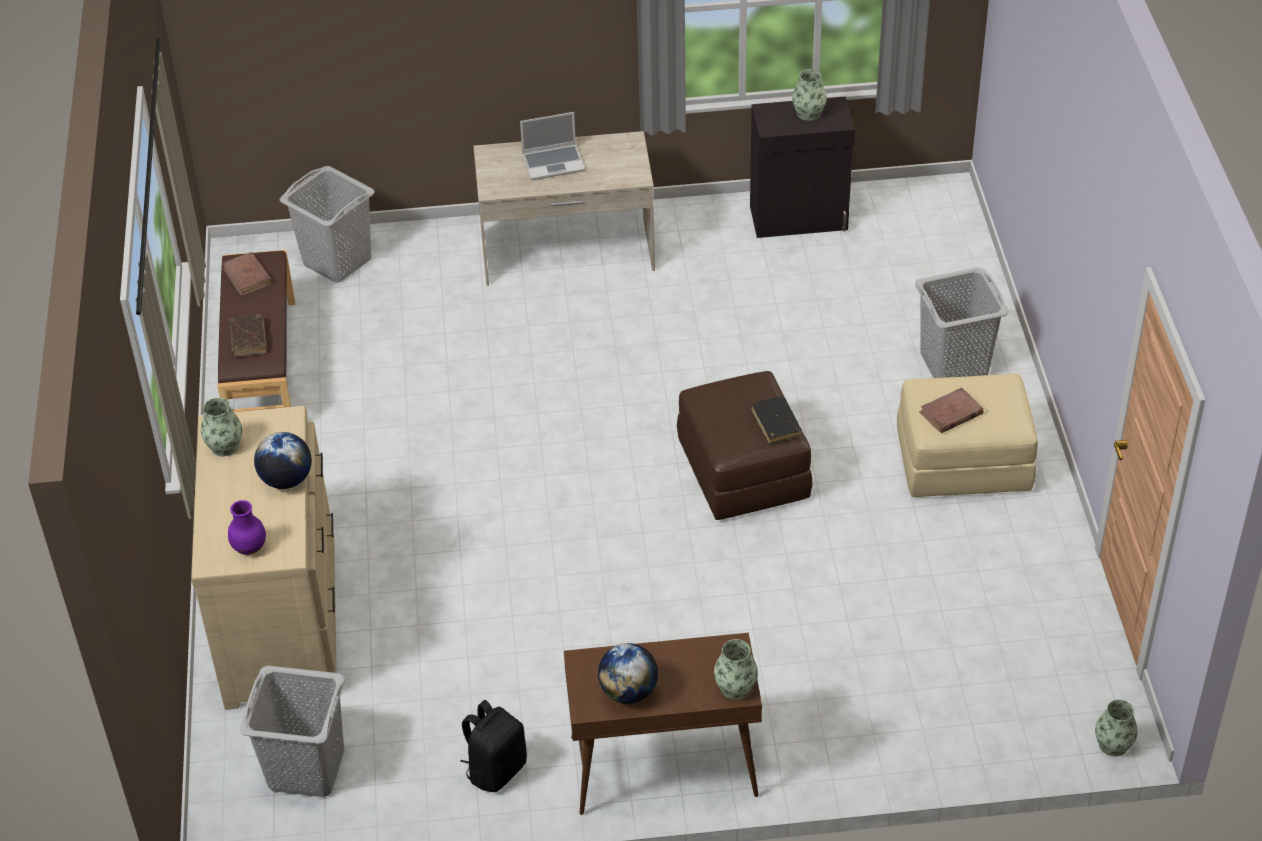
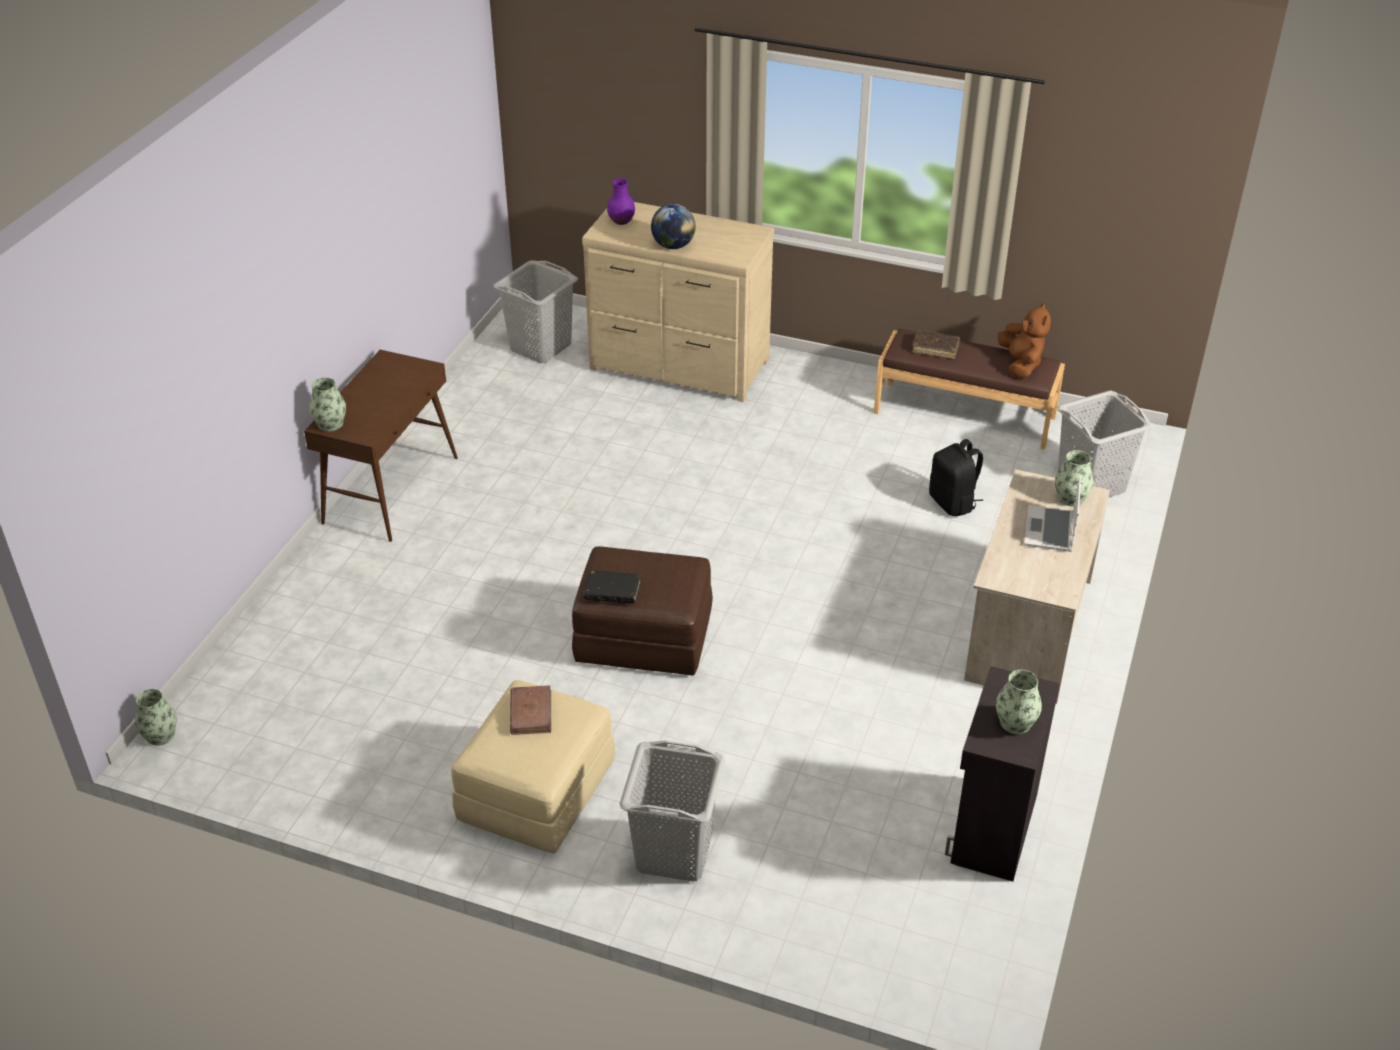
camera: 115 degrees right, 5 degrees down
vase [201,398,242,456] -> vase moved to [1055,450,1093,506]
brown book [222,252,272,296] -> brown plush toy [998,303,1051,379]
black backpack [460,700,527,792] -> black backpack moved to [929,439,983,516]
globe [598,643,658,704] -> none

